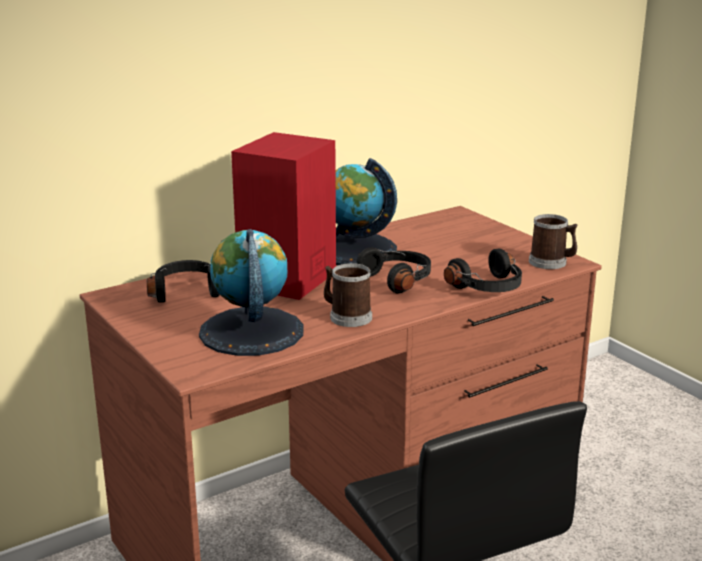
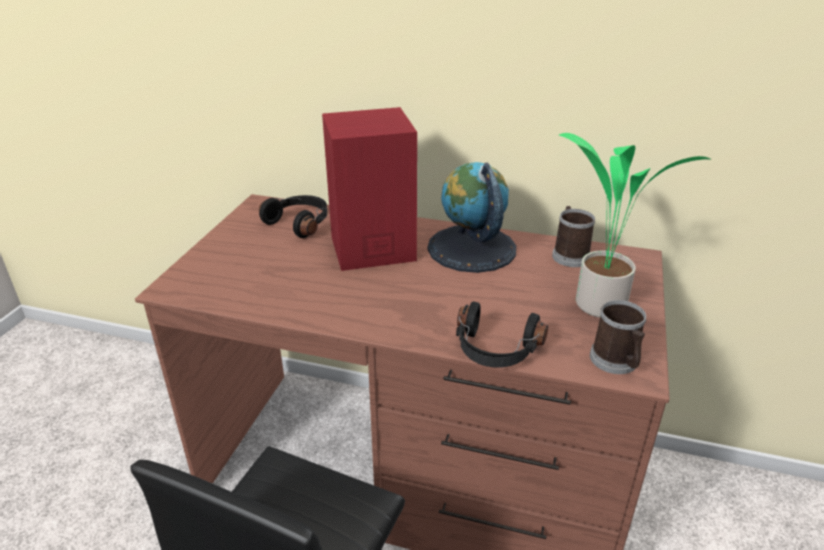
camera: 50 degrees right, 10 degrees up
globe [199,229,304,356] -> none
mug [324,263,372,327] -> mug moved to [552,206,595,267]
black headphones [356,247,431,294] -> none
none -> potted plant [559,133,712,318]

